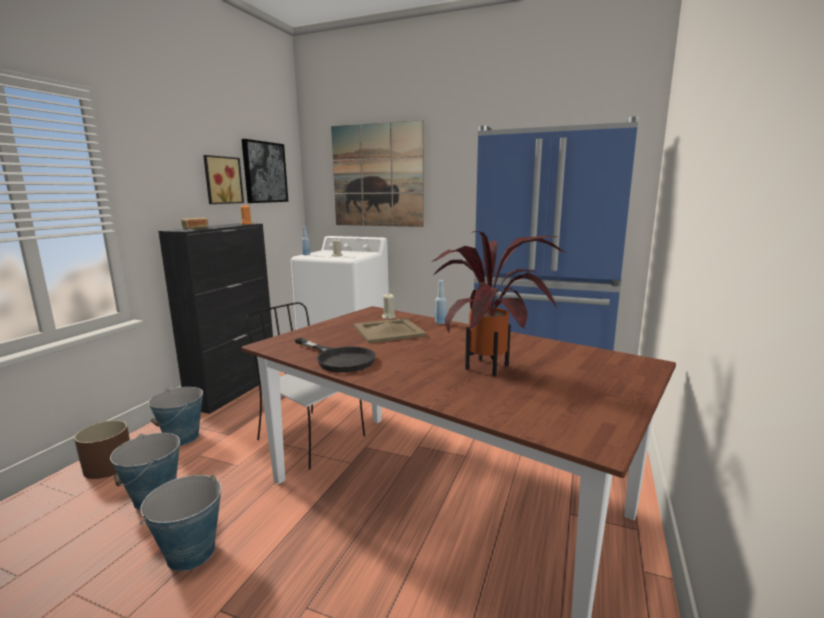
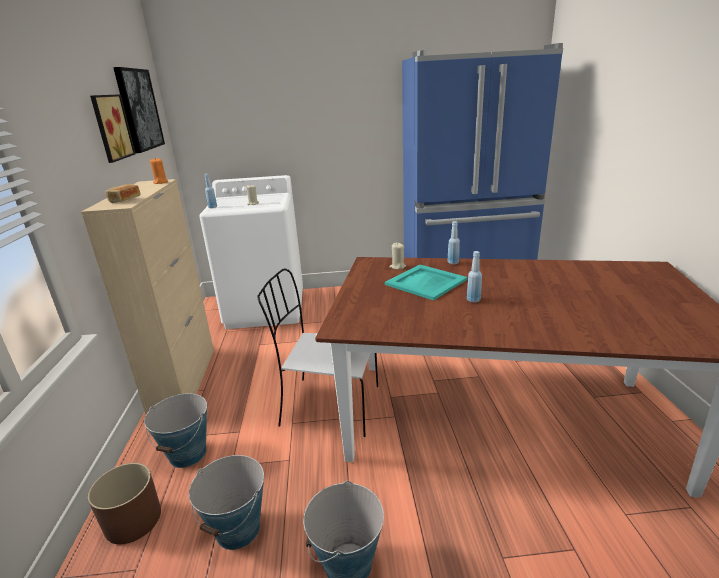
camera: 25 degrees left, 10 degrees up
black cabinet [158,223,273,414] -> beige cabinet [81,179,214,414]
black frying pan [295,338,376,373] -> none
picture [331,120,424,227] -> none
beige tray [354,318,427,343] -> turquoise tray [385,264,467,301]
potted plant [432,231,566,376] -> none
none -> blue bottle [467,251,482,303]

